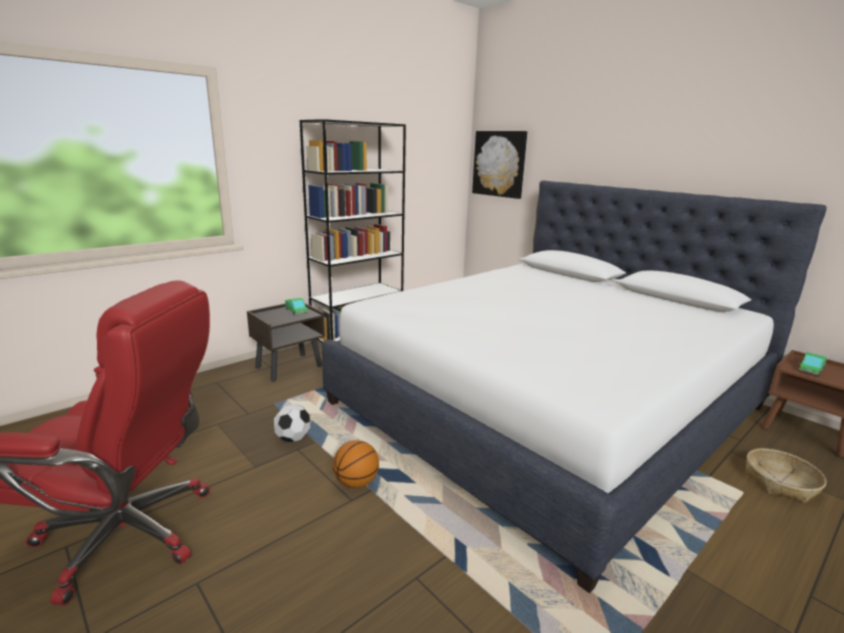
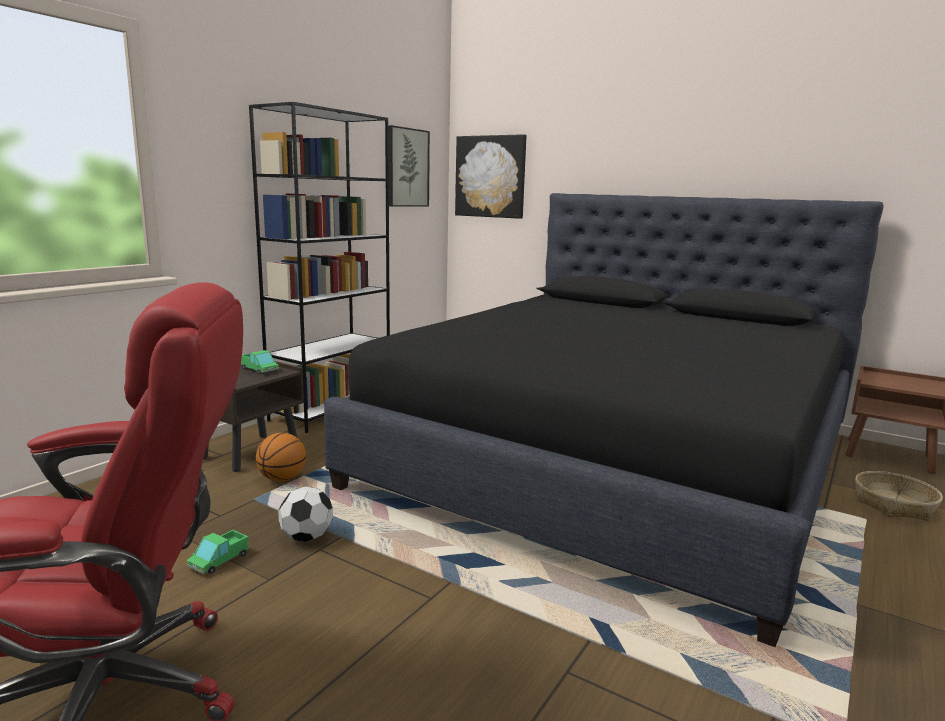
camera: 15 degrees left, 5 degrees down
white bed [322,181,827,594] -> black bed [324,193,884,647]
basketball [333,440,379,488] -> basketball moved to [256,433,306,481]
toy truck [798,352,827,376] -> toy truck moved to [186,530,250,574]
none -> picture [388,125,430,207]

